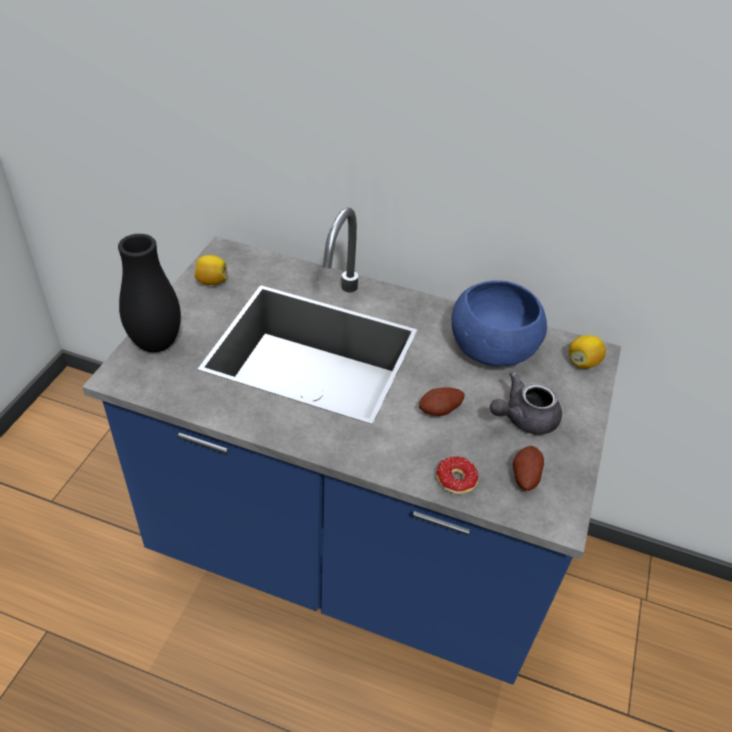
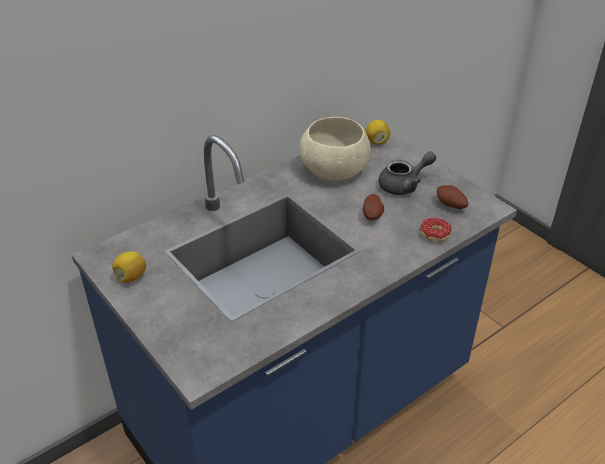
camera: 55 degrees left, 5 degrees down
black vase [118,234,181,352] -> none
blue bowl [452,280,547,367] -> beige bowl [300,117,371,181]
grey teapot [490,372,562,435] -> grey teapot turned 120 degrees counterclockwise [378,151,436,195]

